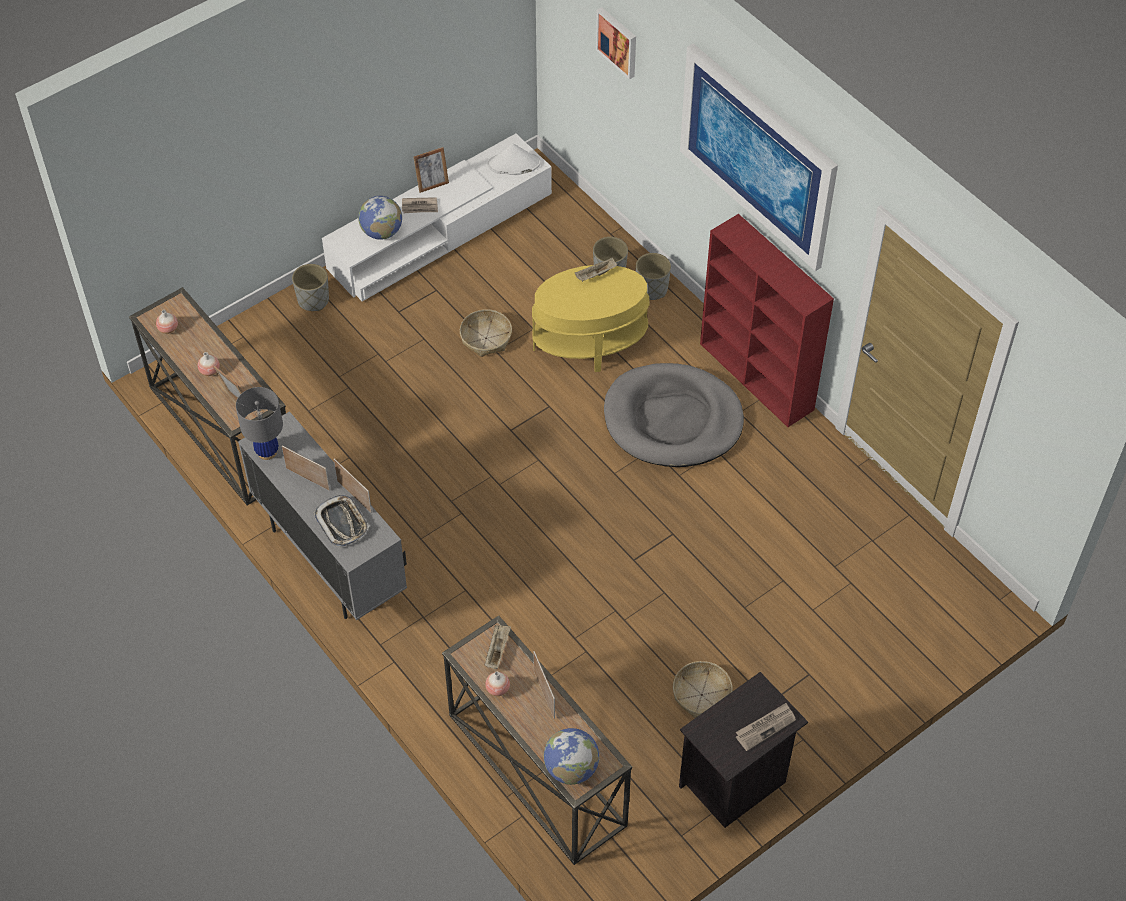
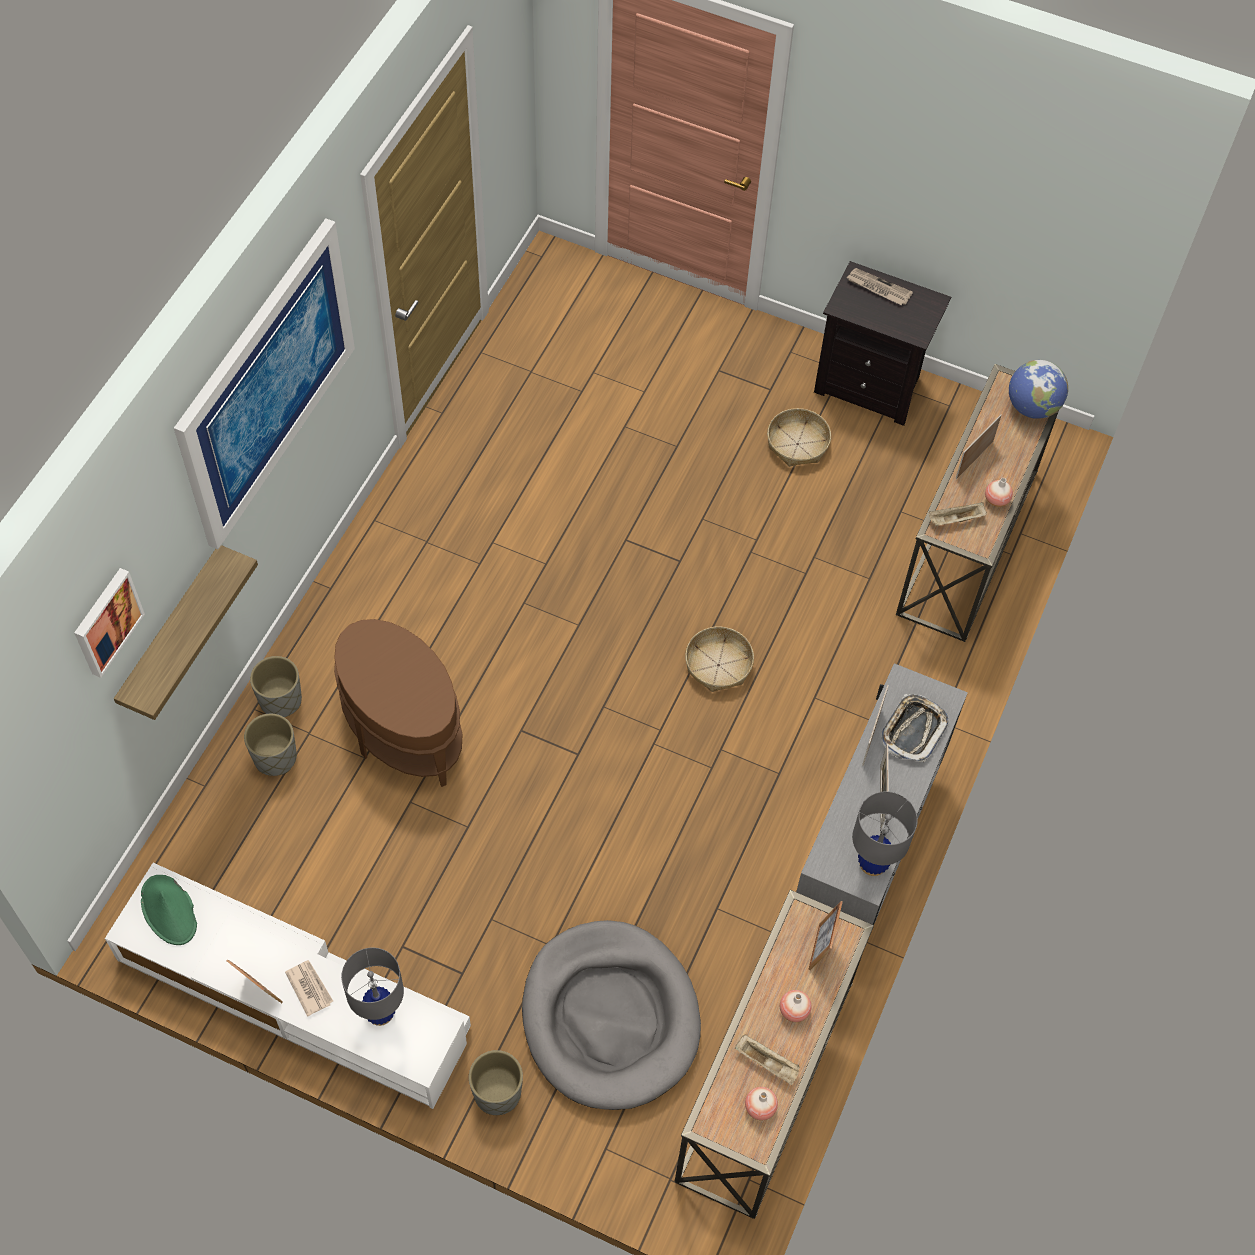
camera: 120 degrees left, 5 degrees up
globe [358,196,402,240] -> grey table lamp [341,948,404,1026]
basket [460,309,512,357] -> basket moved to [685,627,754,692]
white hat [488,143,541,175] -> green hat [141,875,197,945]
yellow side table [532,265,649,372] -> brown side table [334,619,462,787]
beige tray [575,258,617,282] -> beige tray moved to [735,1034,800,1085]
grey dog bed [604,363,744,467] -> grey dog bed moved to [522,920,701,1110]
red bookcase [700,214,834,427] -> none
none -> shelf [114,545,258,720]

